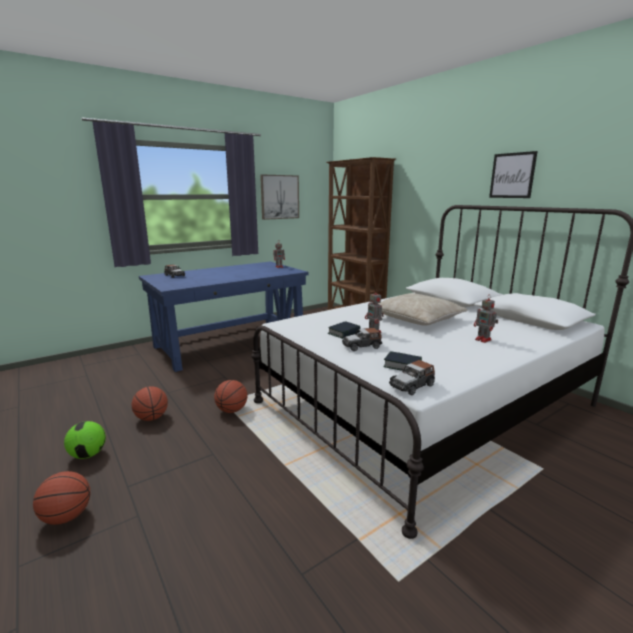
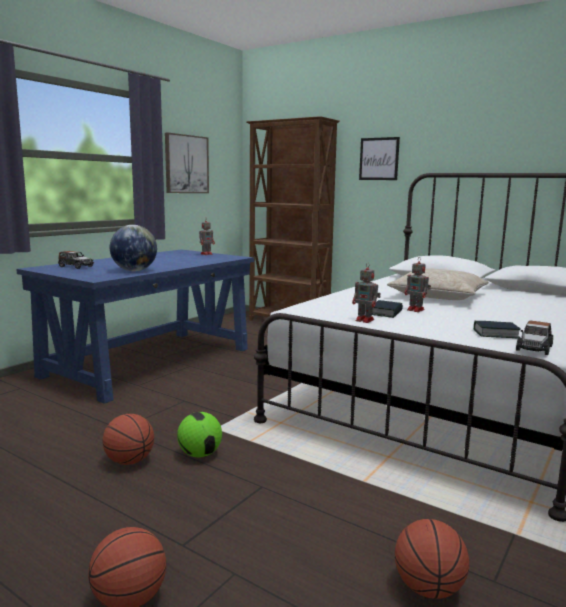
camera: 20 degrees left, 5 degrees down
football [64,421,106,459] -> football moved to [177,412,222,458]
basketball [214,380,247,413] -> basketball moved to [395,519,469,599]
toy car [342,328,382,351] -> none
toy robot [474,296,498,343] -> toy robot moved to [352,262,381,323]
picture [489,151,538,198] -> picture moved to [359,137,400,180]
none -> globe [110,225,157,271]

